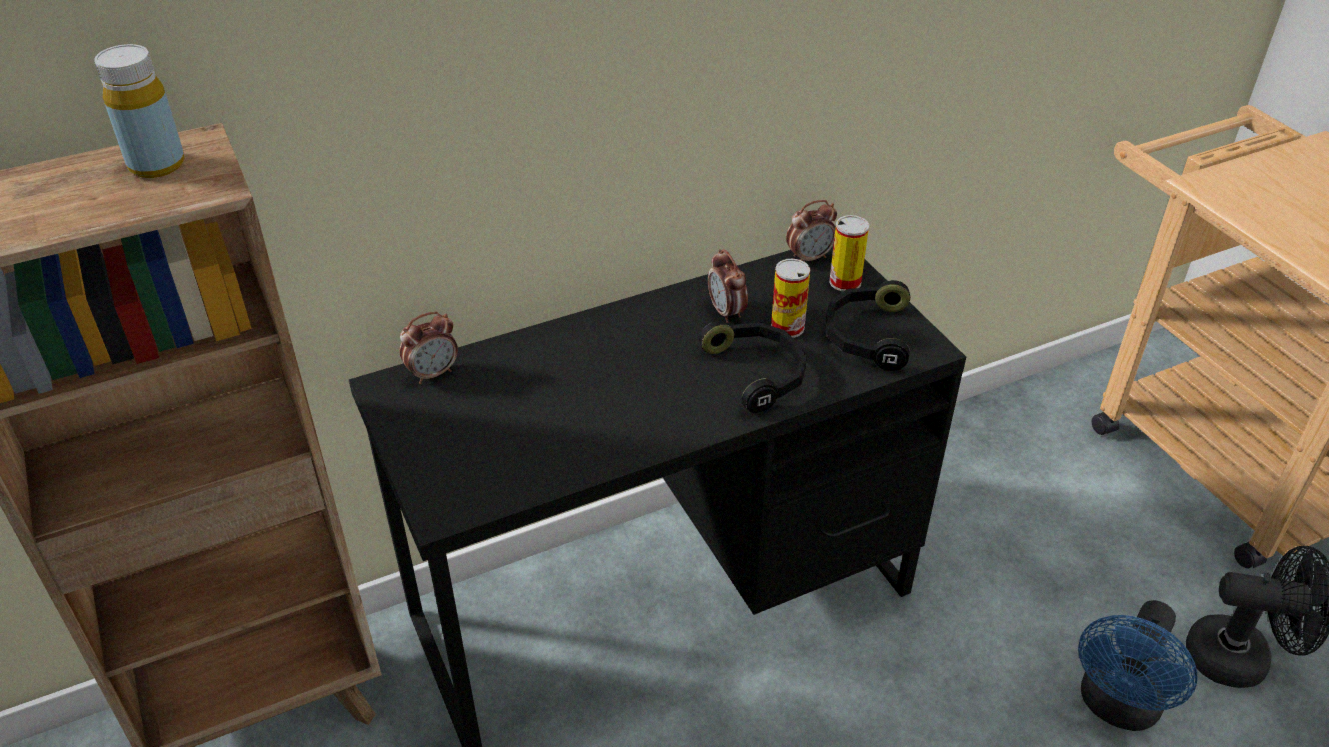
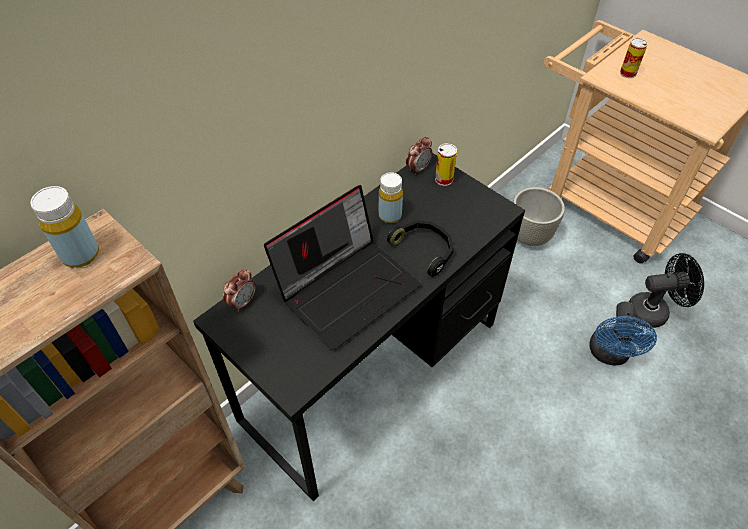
camera: 20 degrees left, 10 degrees up
alarm clock [708,249,748,323] -> yellow bottle [379,172,403,223]
can [771,259,810,338] -> can moved to [620,38,648,78]
black headphones [826,280,910,371] -> none
none -> laptop [264,185,421,350]
none -> grey planter [513,187,565,246]

